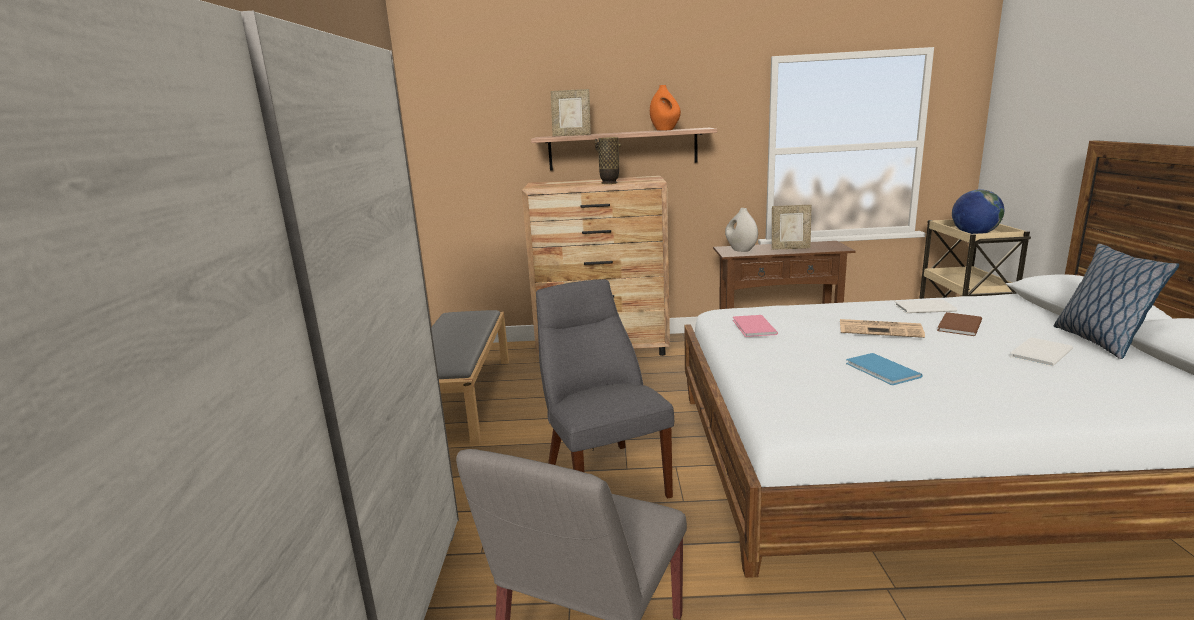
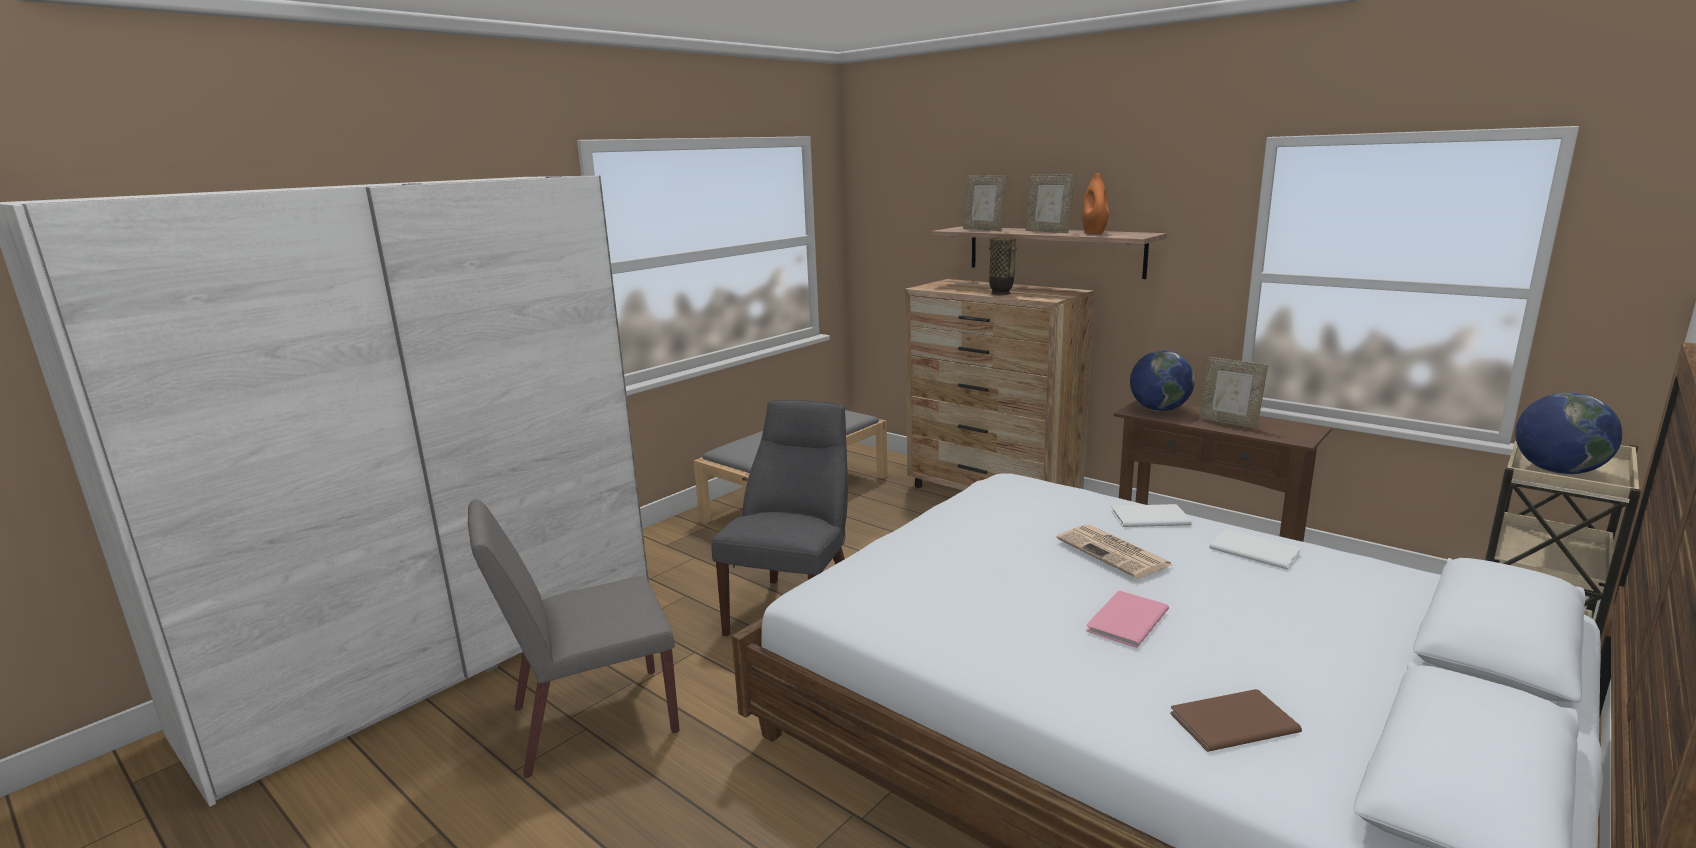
camera: 40 degrees right, 0 degrees up
white vase [725,208,758,252] -> globe [1130,351,1195,411]
pink book [733,315,778,337] -> pink book moved to [1086,591,1169,648]
blue book [846,353,923,385] -> none
brown book [937,312,982,336] -> brown book moved to [1170,689,1302,752]
white book [1010,337,1073,367] -> white book moved to [1111,504,1192,527]
pillow [1054,244,1179,359] -> none
none -> picture frame [1025,174,1075,233]

